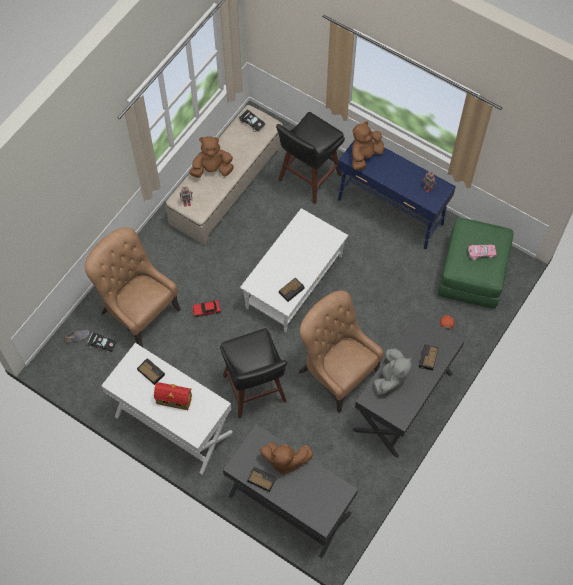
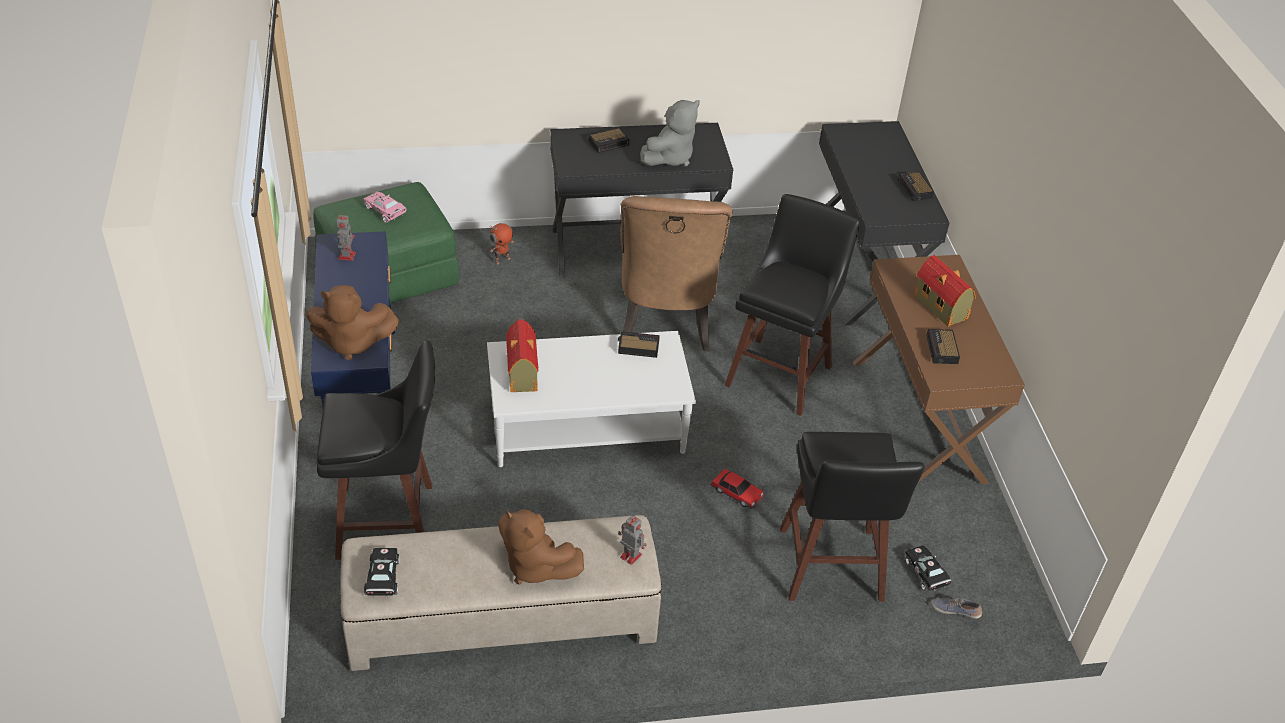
camera: 135 degrees left, 20 degrees down
brown chair [85,227,181,347] -> black stool [780,432,924,602]
white console table [101,343,233,474] -> brown console table [853,255,1025,484]
brown plush toy [260,442,314,476] -> none
grey plush toy [373,348,412,395] -> grey plush toy turned 150 degrees clockwise [640,100,700,167]
none -> toy house [506,320,539,392]

